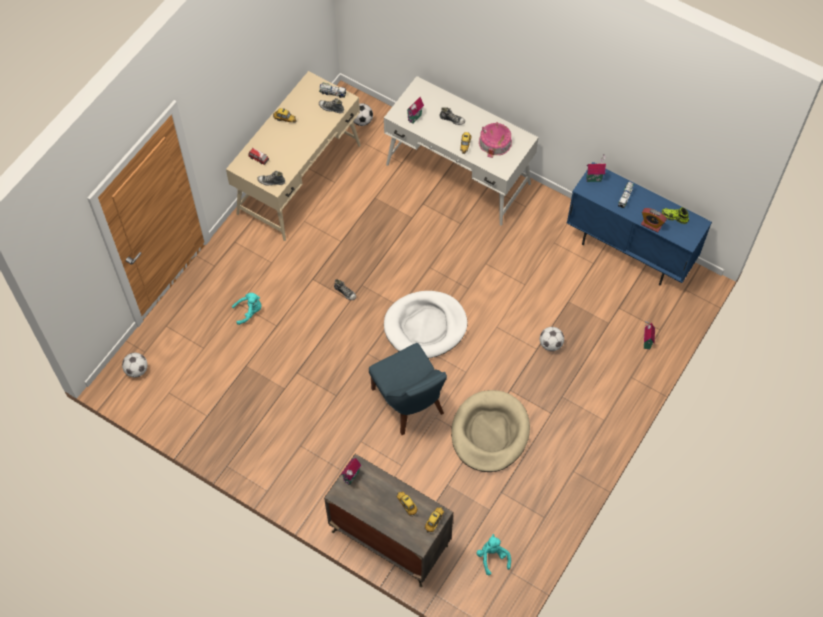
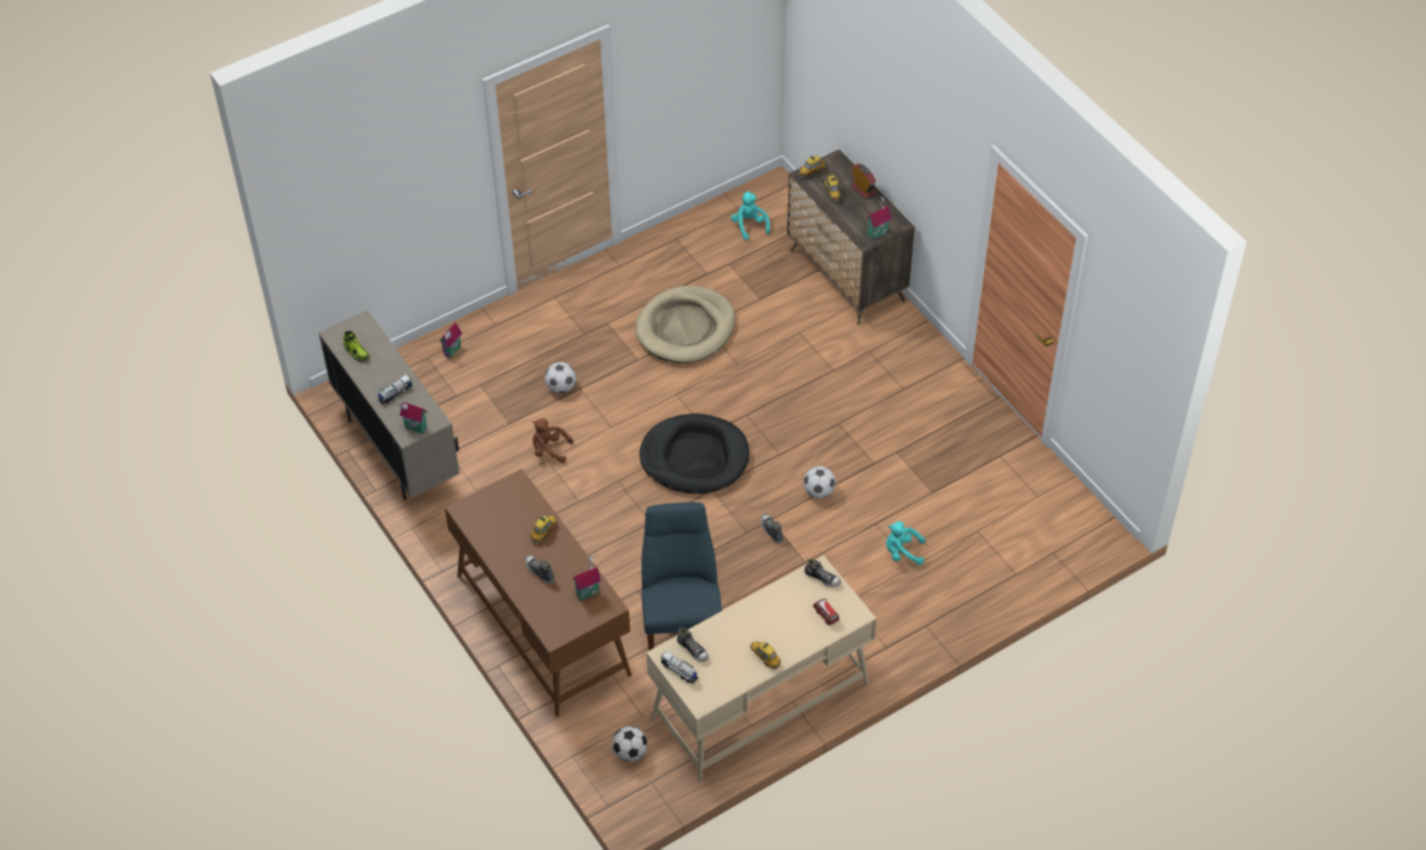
camera: 155 degrees left, 10 degrees down
football [122,353,148,377] -> football moved to [803,466,836,499]
blue chair [369,343,447,435] -> blue chair moved to [641,502,722,651]
white desk [384,76,539,226] -> brown desk [445,469,632,717]
white dog bed [384,291,467,358] -> black dog bed [639,413,749,494]
turquoise plush toy [476,534,511,576] -> turquoise plush toy turned 150 degrees clockwise [731,191,770,240]
toy house [479,122,512,158] -> none
blue cabinet [567,162,712,285] -> beige cabinet [319,310,460,500]
alarm clock [641,208,667,233] -> alarm clock moved to [851,164,876,199]
none -> brown plush toy [532,418,573,463]

